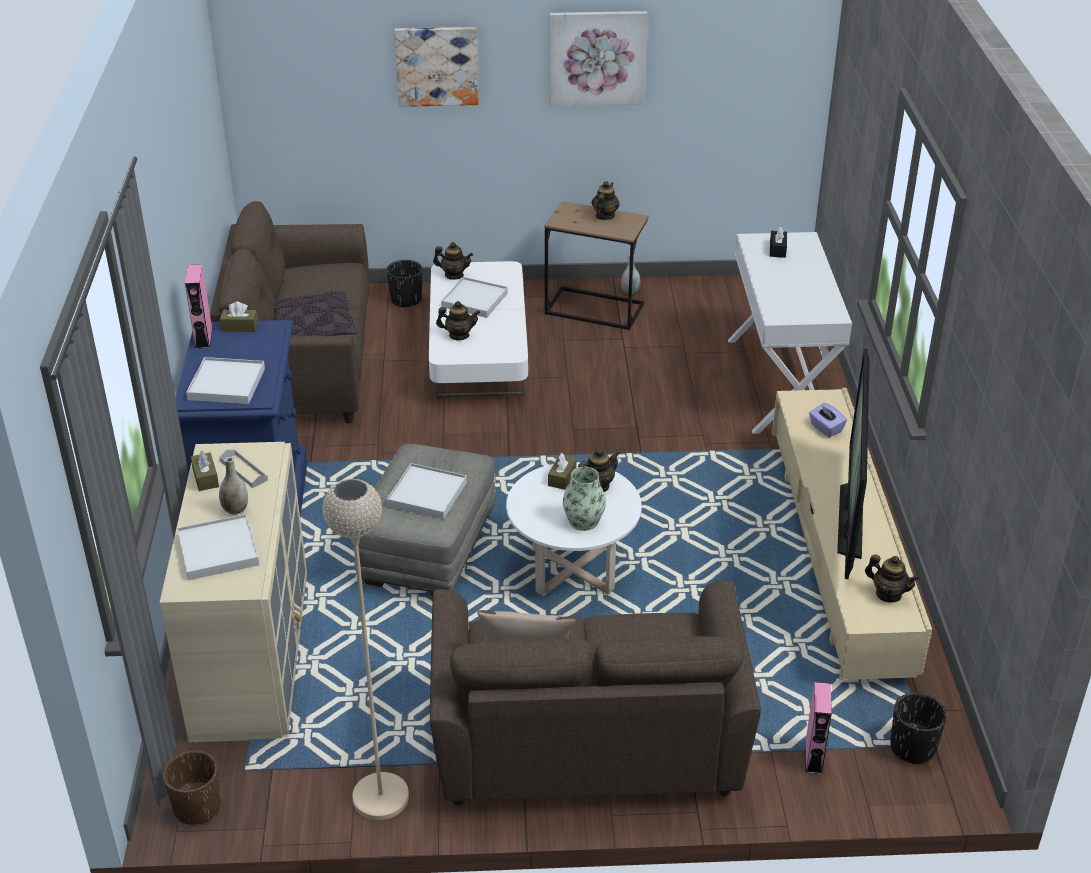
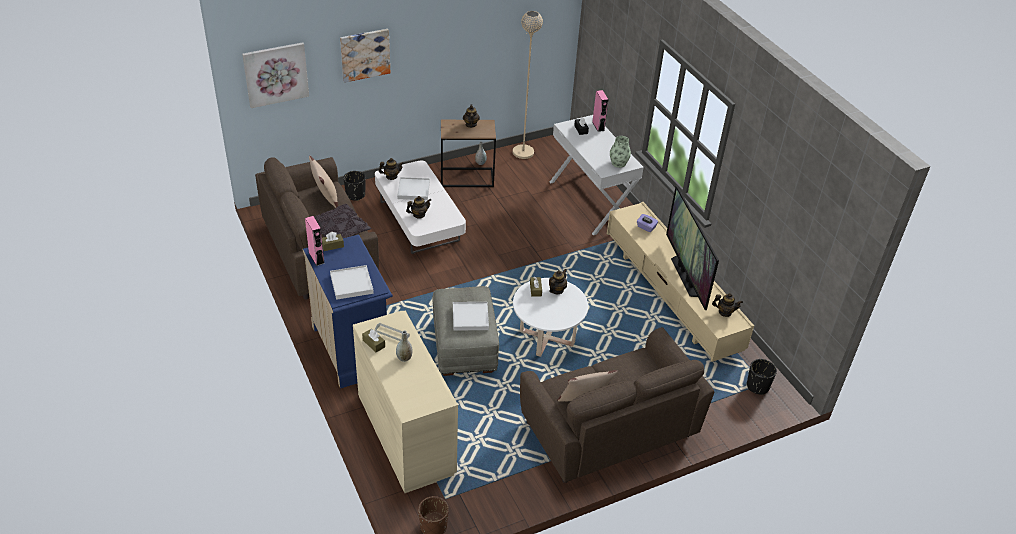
camera: 25 degrees left, 5 degrees up
white tray [177,514,259,580] -> none
beige floor lamp [323,479,409,820] -> beige floor lamp moved to [513,11,543,159]
picture [549,11,648,106] -> picture moved to [242,42,309,108]
vase [563,467,606,531] -> vase moved to [610,136,631,168]
pink speaker [805,682,832,774] -> pink speaker moved to [592,90,608,132]
none -> beige pillow [309,156,338,208]

